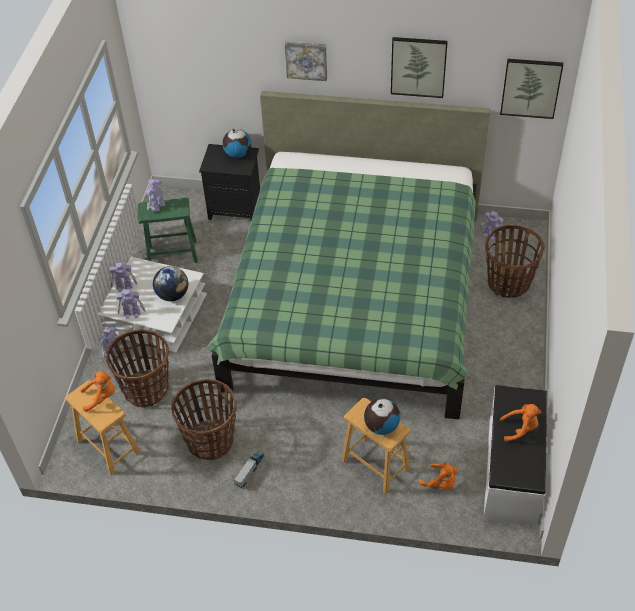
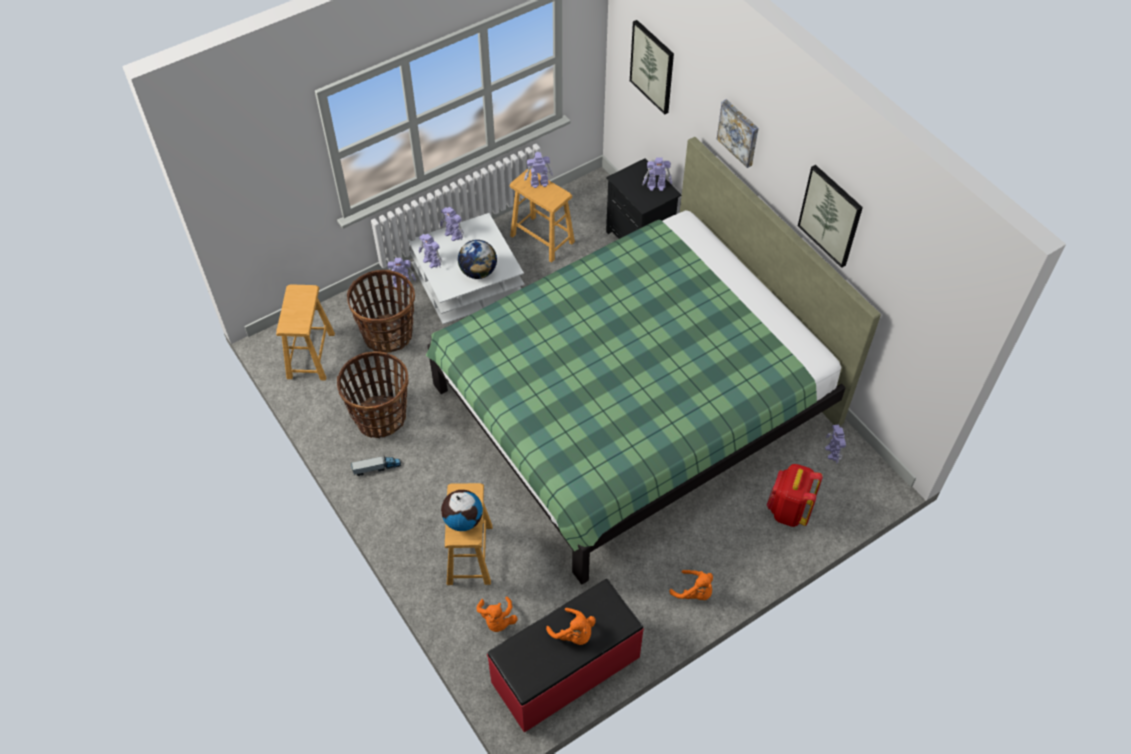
camera: 45 degrees right, 5 degrees up
orange plush toy [80,371,115,412] -> orange plush toy moved to [669,570,713,600]
green stool [138,198,198,263] -> brown stool [510,169,575,263]
globe [223,129,251,158] -> toy robot [643,157,672,191]
white bench [483,385,547,526] -> red bench [487,579,644,733]
basket [485,224,545,298] -> red backpack [767,464,823,527]
picture [500,59,563,119] -> picture moved to [630,20,674,115]

